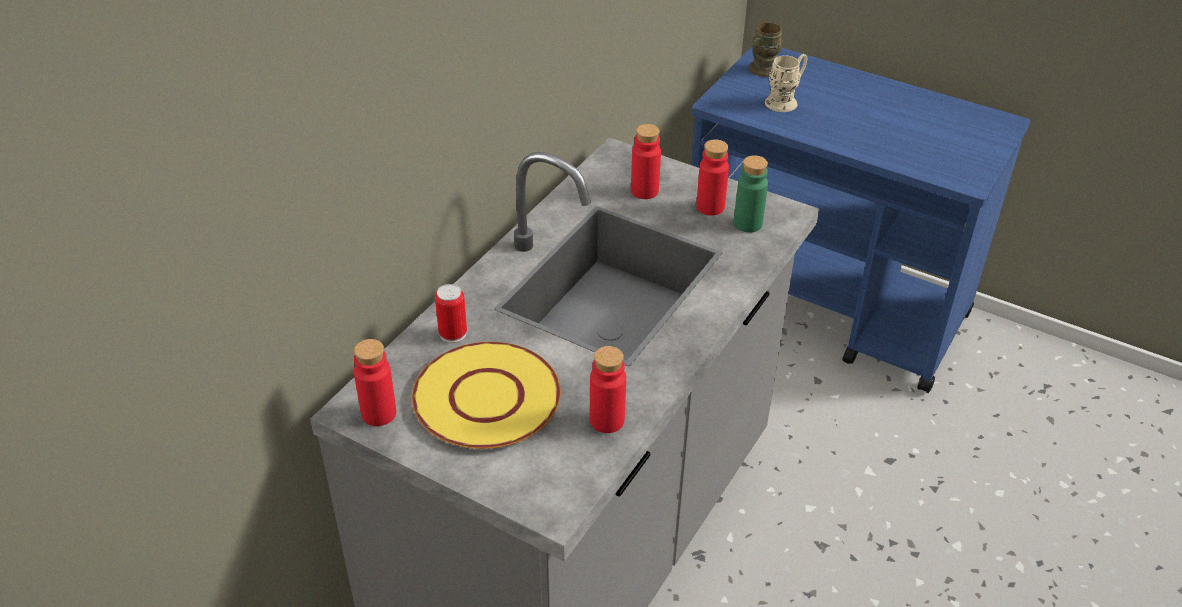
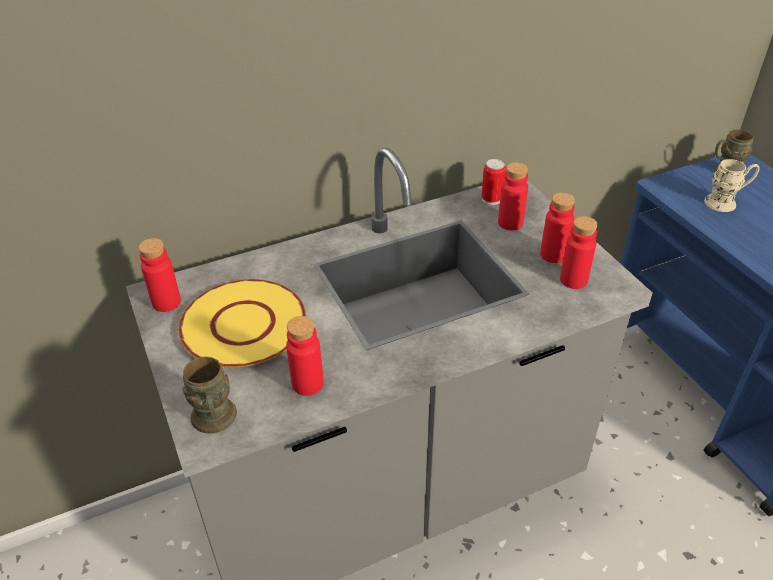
camera: 35 degrees right, 0 degrees up
can [435,284,467,343] -> can moved to [481,159,506,205]
green bottle [734,155,768,233] -> red bottle [560,216,598,289]
none -> brown mug [182,357,237,434]

